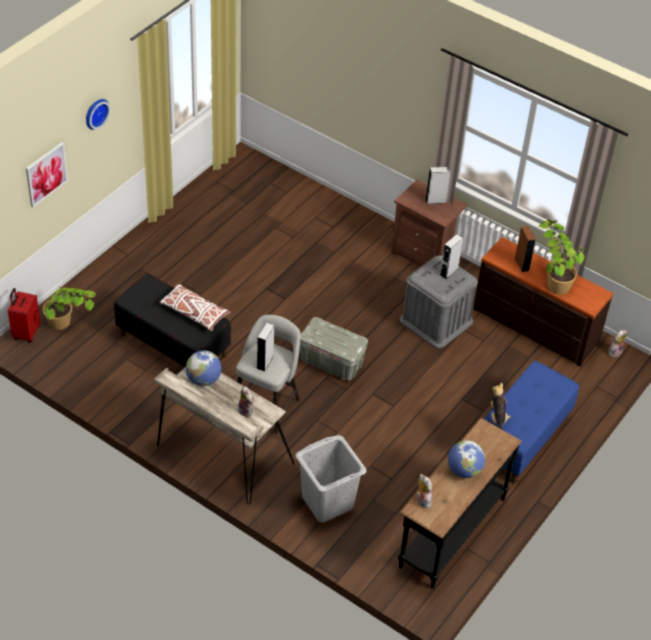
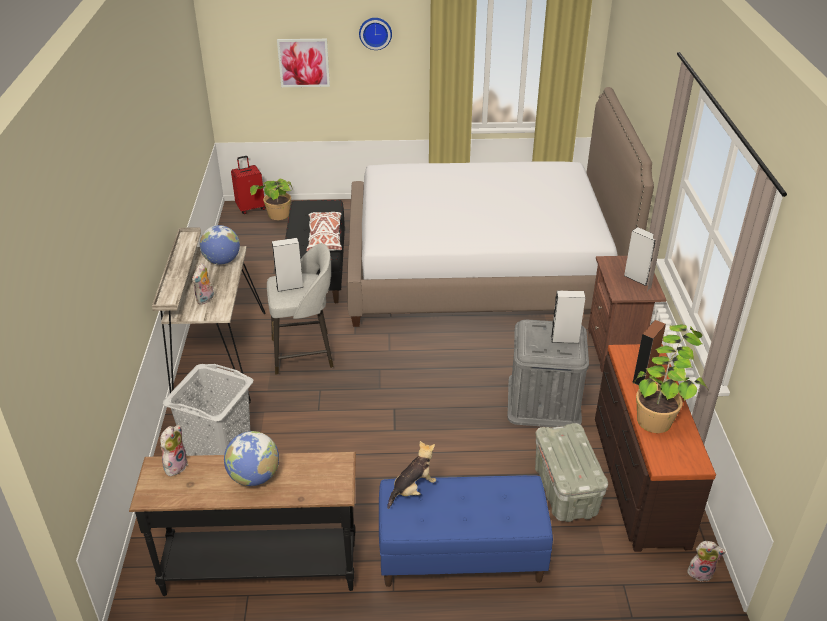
camera: 55 degrees right, 10 degrees down
grey storage box [300,317,368,381] -> grey storage box moved to [535,423,608,522]
none -> bed [347,87,654,327]

